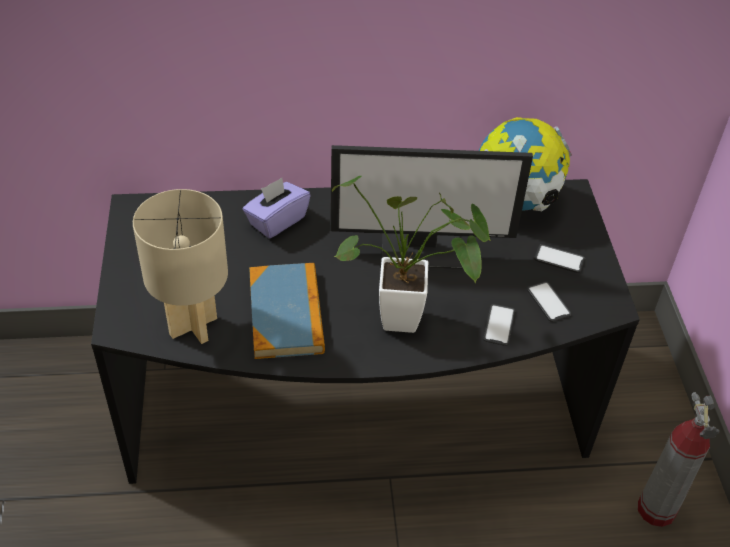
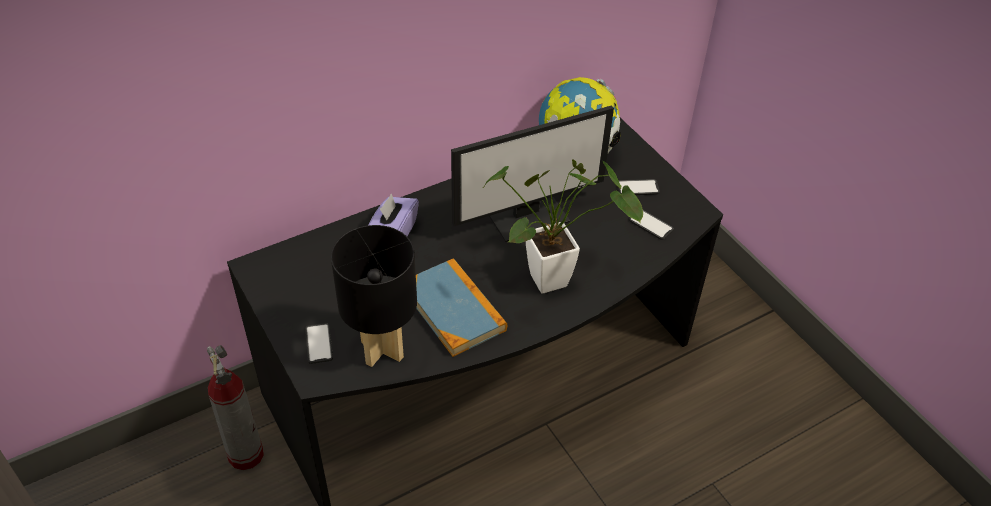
camera: 25 degrees left, 0 degrees up
beige table lamp [133,189,228,344] -> black table lamp [331,225,417,367]
phone [483,304,515,346] -> phone moved to [305,323,333,364]
fire extinguisher [638,392,719,527] -> fire extinguisher moved to [207,345,264,470]

